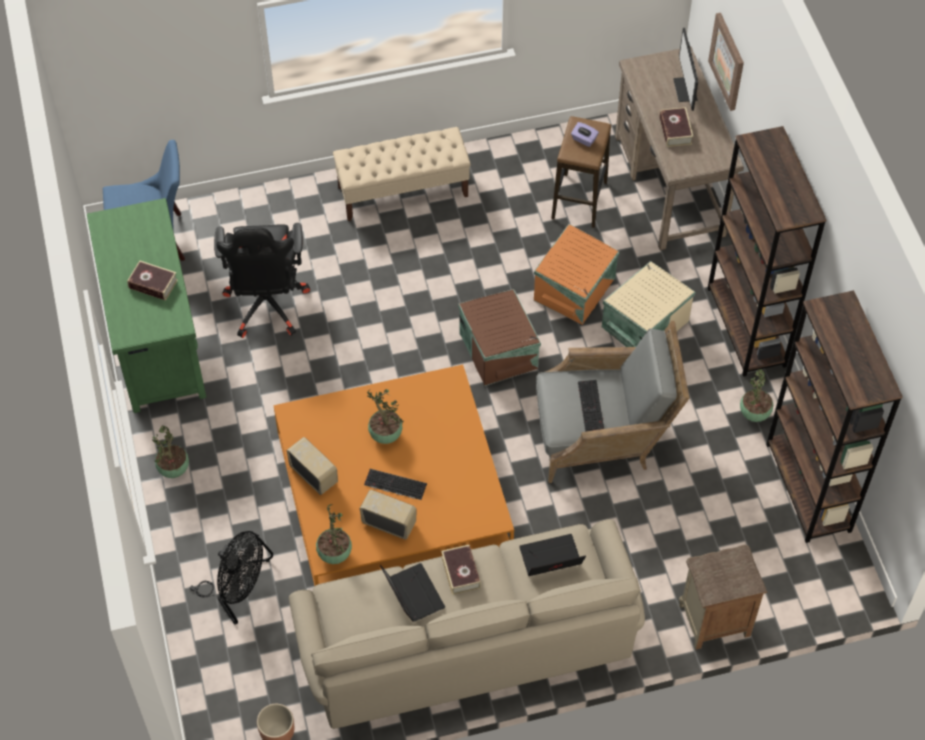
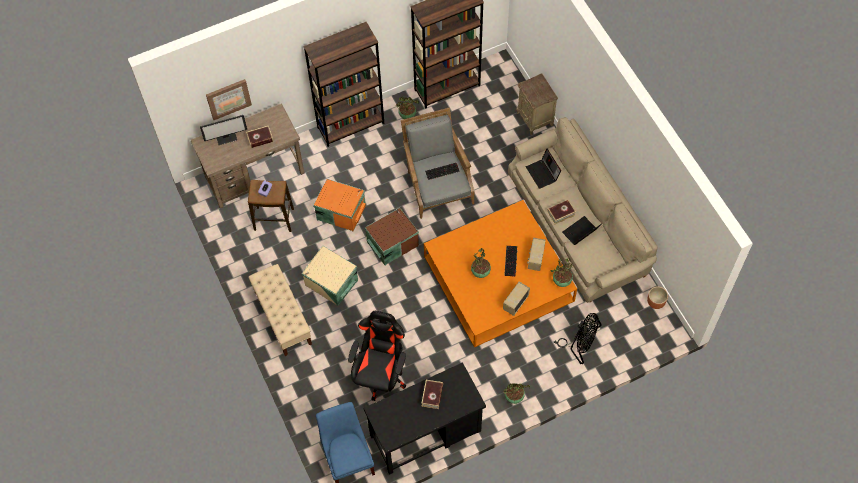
camera: 100 degrees left, 5 degrees up
green desk [87,198,206,413] -> black desk [363,362,486,475]
black fan [190,531,273,625] -> black fan turned 105 degrees clockwise [554,313,602,364]
black office chair [214,223,310,338] -> black office chair turned 60 degrees counterclockwise [348,311,406,401]
beige storage box [602,261,695,347] -> beige storage box moved to [302,246,358,306]

